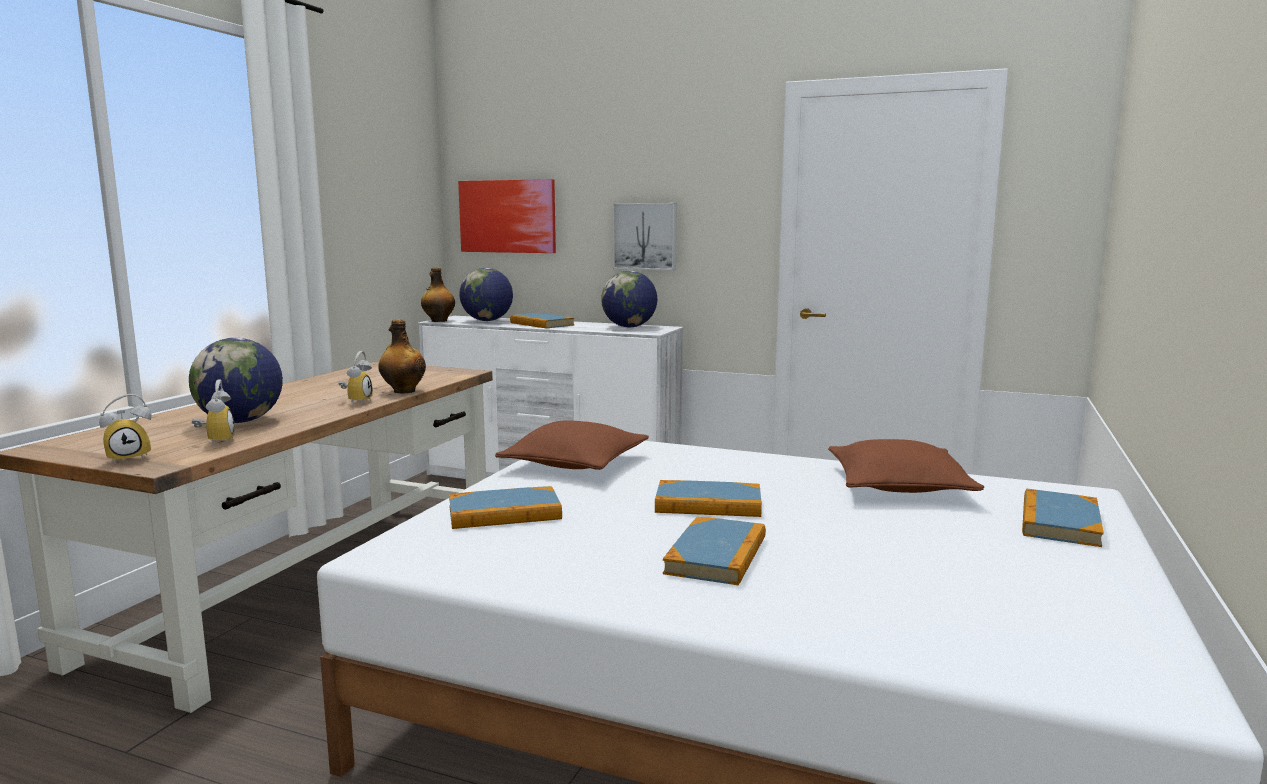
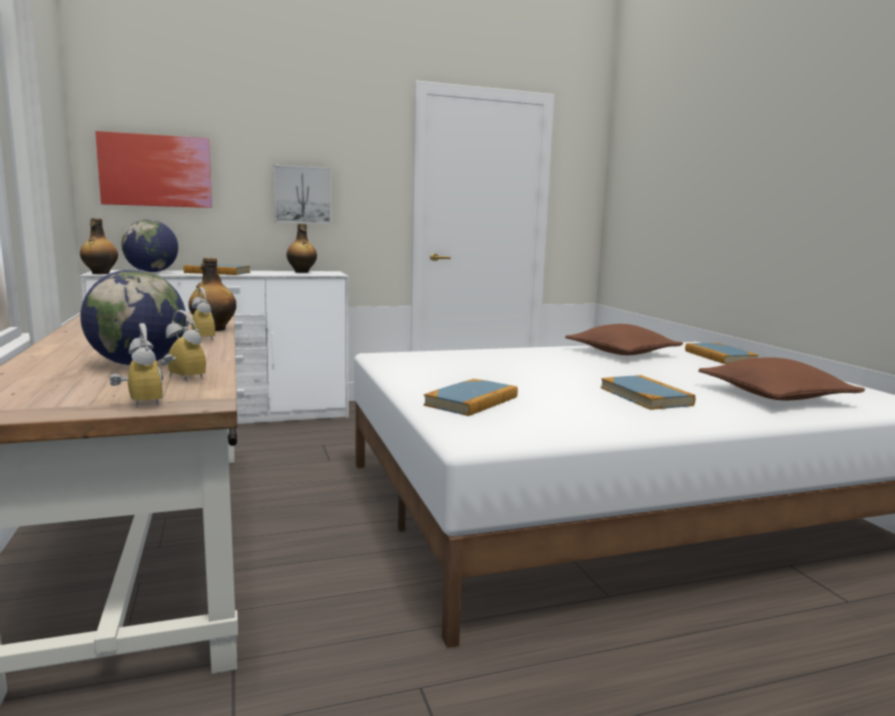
camera: 40 degrees left, 0 degrees up
alarm clock [99,394,152,463] -> alarm clock turned 45 degrees counterclockwise [109,323,163,407]
brown pillow [495,420,649,470] -> brown pillow moved to [698,357,865,400]
globe [601,271,657,327] -> bottle [287,223,317,273]
book [655,480,762,517] -> none

